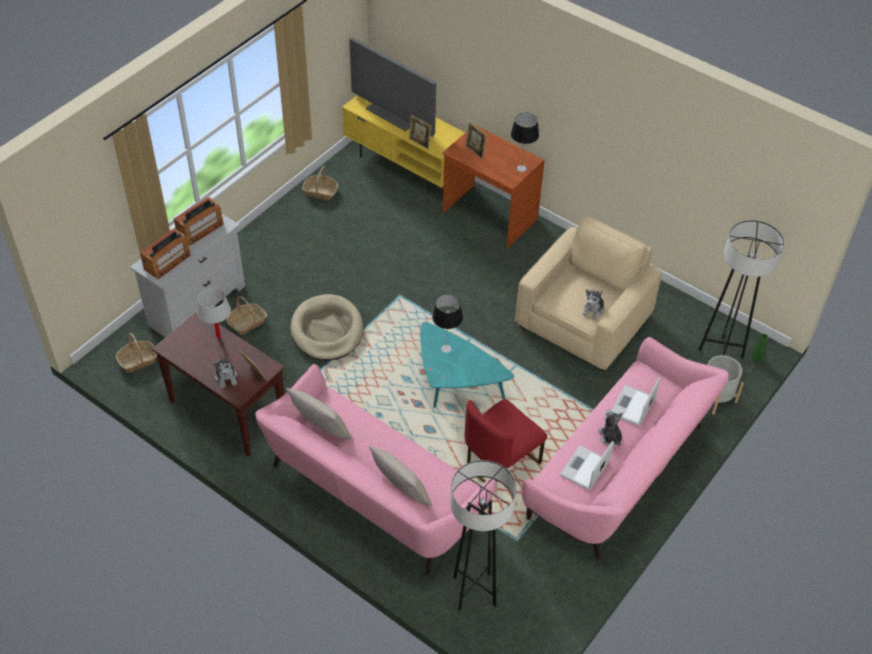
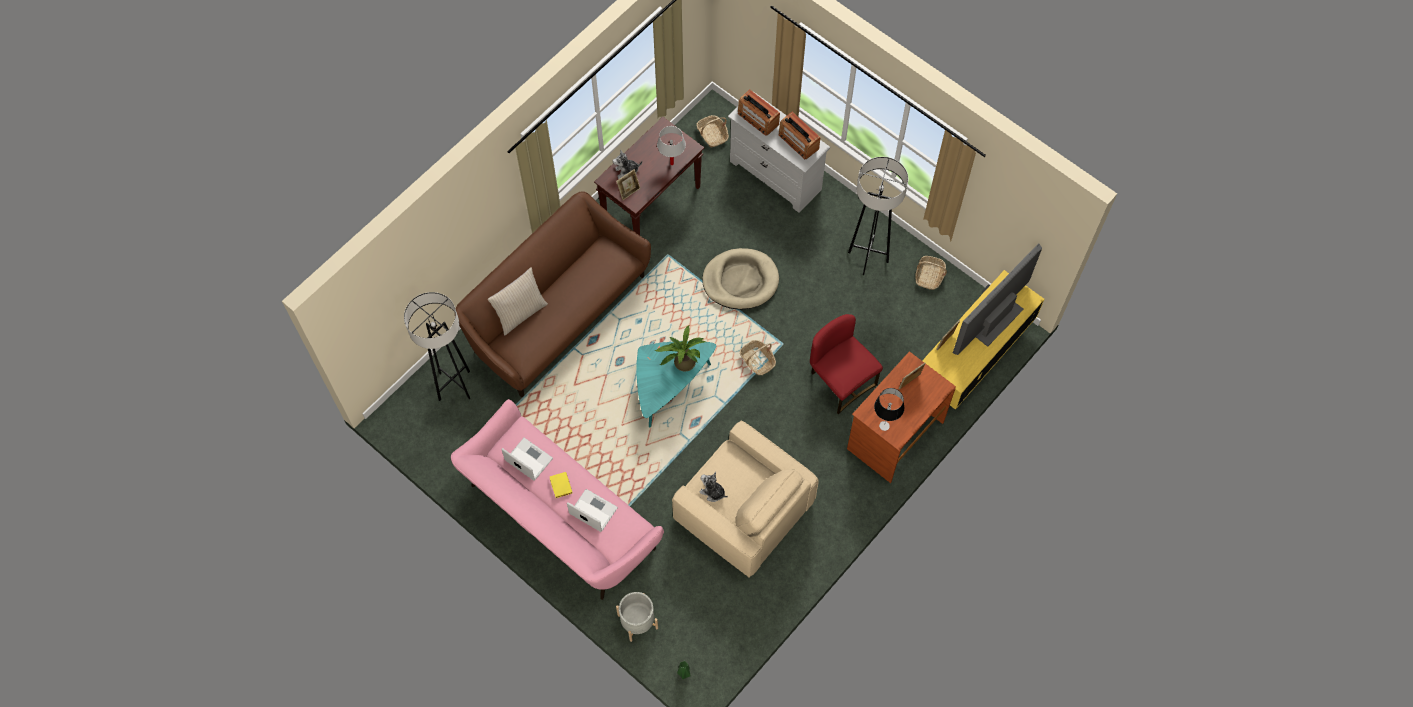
camera: 95 degrees right, 15 degrees up
basket [227,296,267,335] -> basket moved to [739,340,776,375]
pink sofa [255,364,496,575] -> brown sofa [455,191,651,397]
beige pillow [286,388,353,440] -> none
table lamp [432,295,463,353] -> potted plant [655,325,705,372]
red chair [464,399,547,483] -> red chair moved to [810,314,883,414]
plush toy [598,409,623,446] -> yellow book [550,472,573,498]
grey floor lamp [698,220,784,359] -> grey floor lamp moved to [848,157,908,275]

